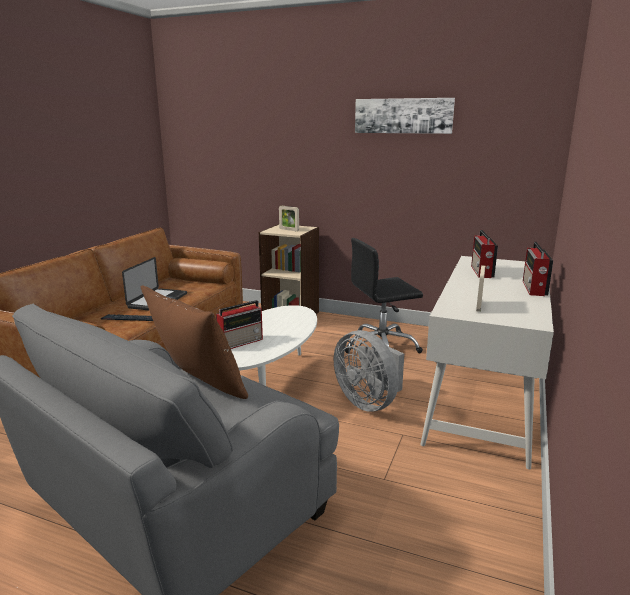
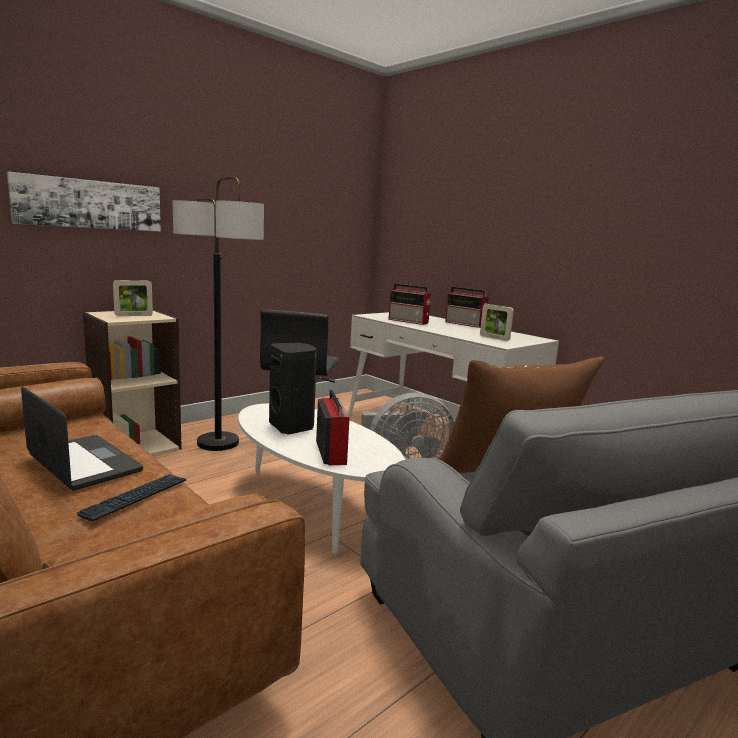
camera: 65 degrees left, 5 degrees down
picture [355,98,455,134] -> picture moved to [7,172,161,232]
none -> floor lamp [172,177,264,451]
none -> black speaker [269,343,317,435]

